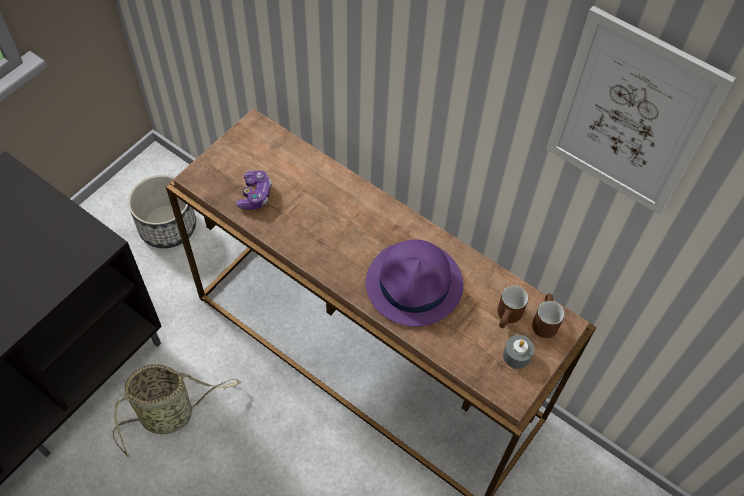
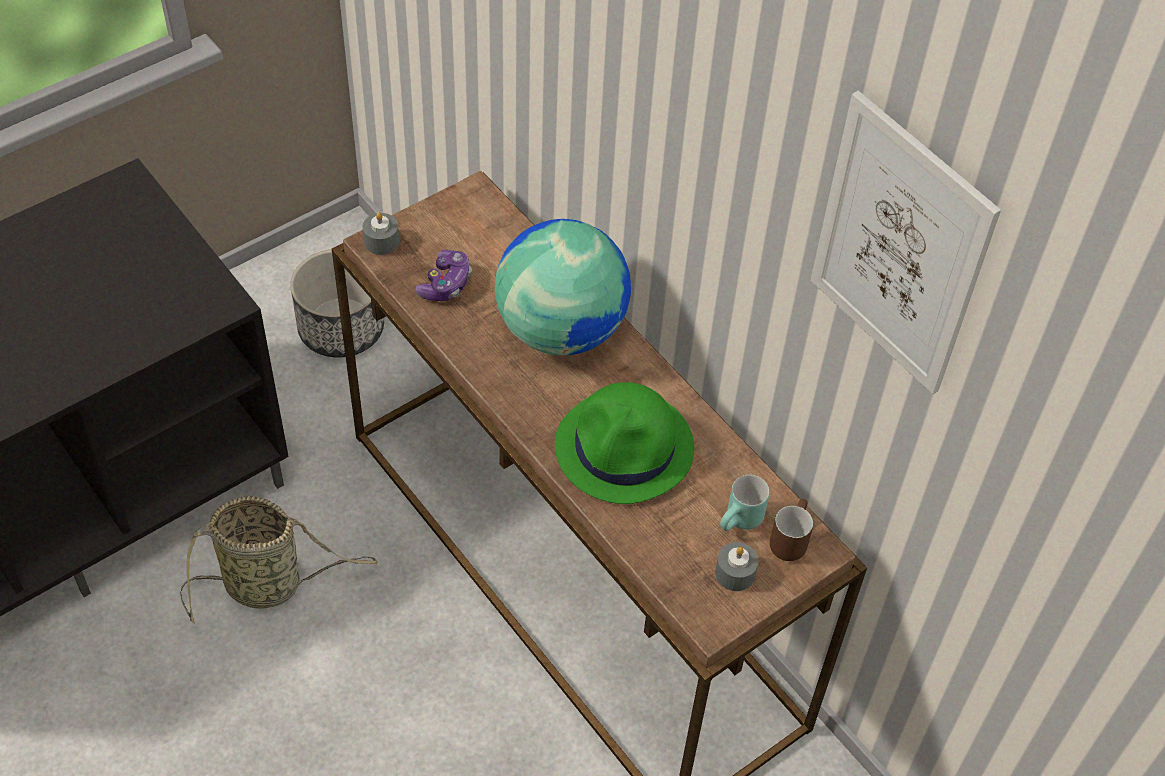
camera: 15 degrees right, 5 degrees down
purple hat [366,239,463,327] -> green hat [555,382,694,504]
brown mug [497,286,528,328] -> turquoise mug [720,475,769,531]
none -> grey candle [362,212,399,255]
none -> globe [495,219,631,355]

